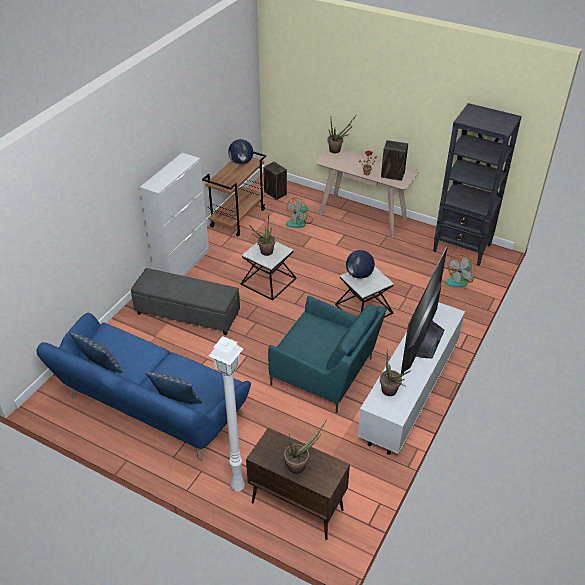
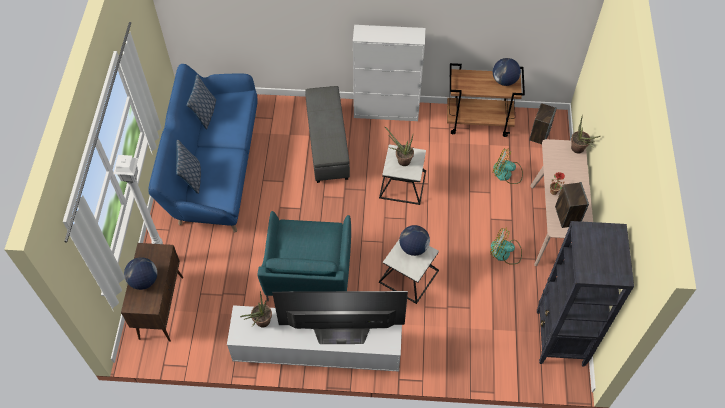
camera: 65 degrees right, 15 degrees up
potted plant [284,419,327,474] -> globe [124,257,157,290]
fan [446,255,475,287] -> fan moved to [490,228,522,264]

